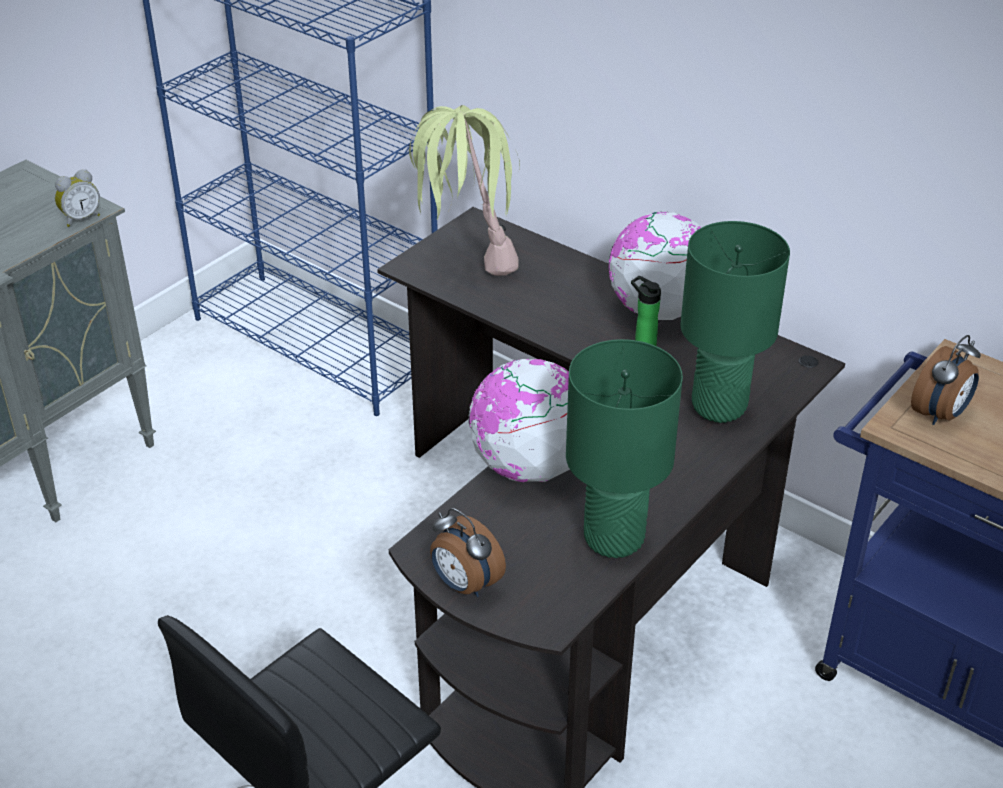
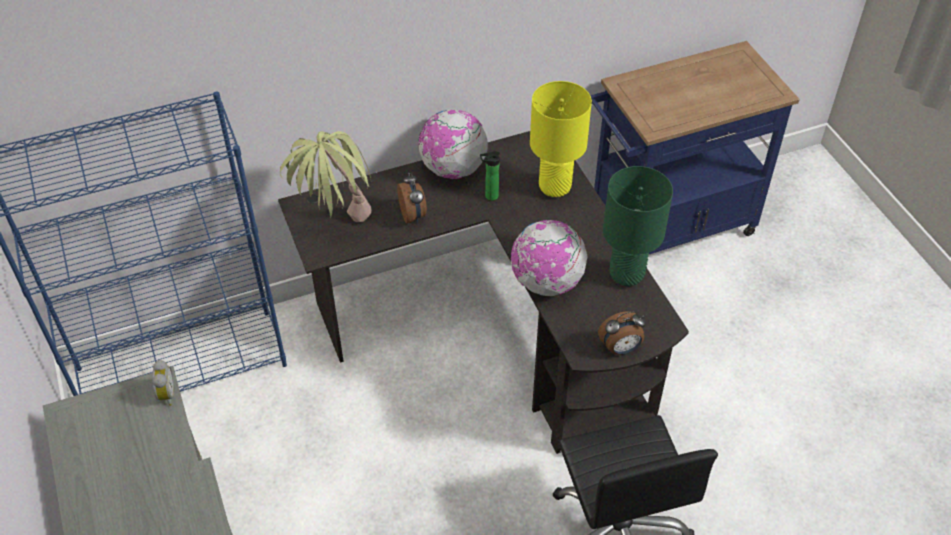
camera: 60 degrees left, 10 degrees up
green table lamp [680,221,790,423] -> yellow table lamp [530,81,592,197]
alarm clock [911,335,981,425] -> alarm clock moved to [397,173,427,223]

